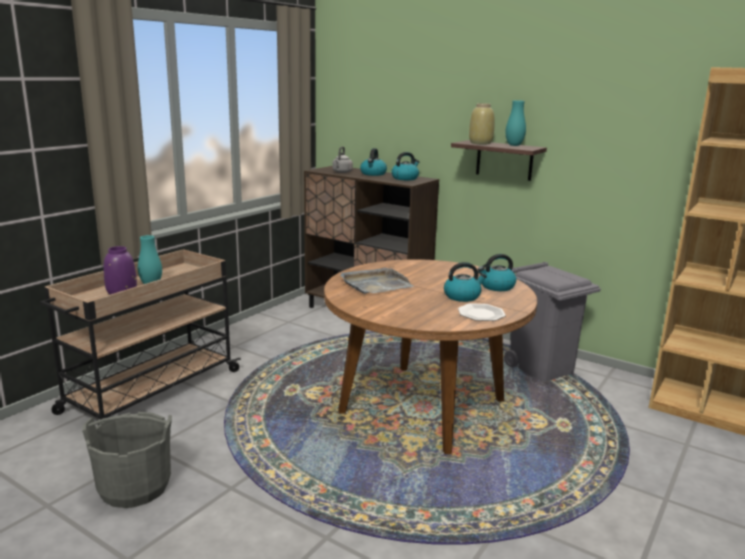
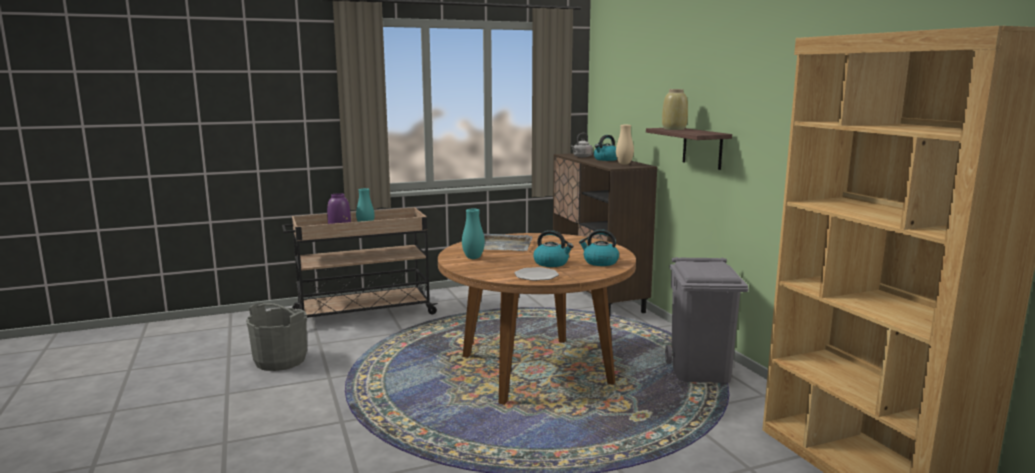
camera: 35 degrees right, 5 degrees down
kettle [391,152,419,180] -> beige vase [616,125,634,165]
turquoise vase [505,100,526,146] -> turquoise vase moved to [462,209,485,259]

